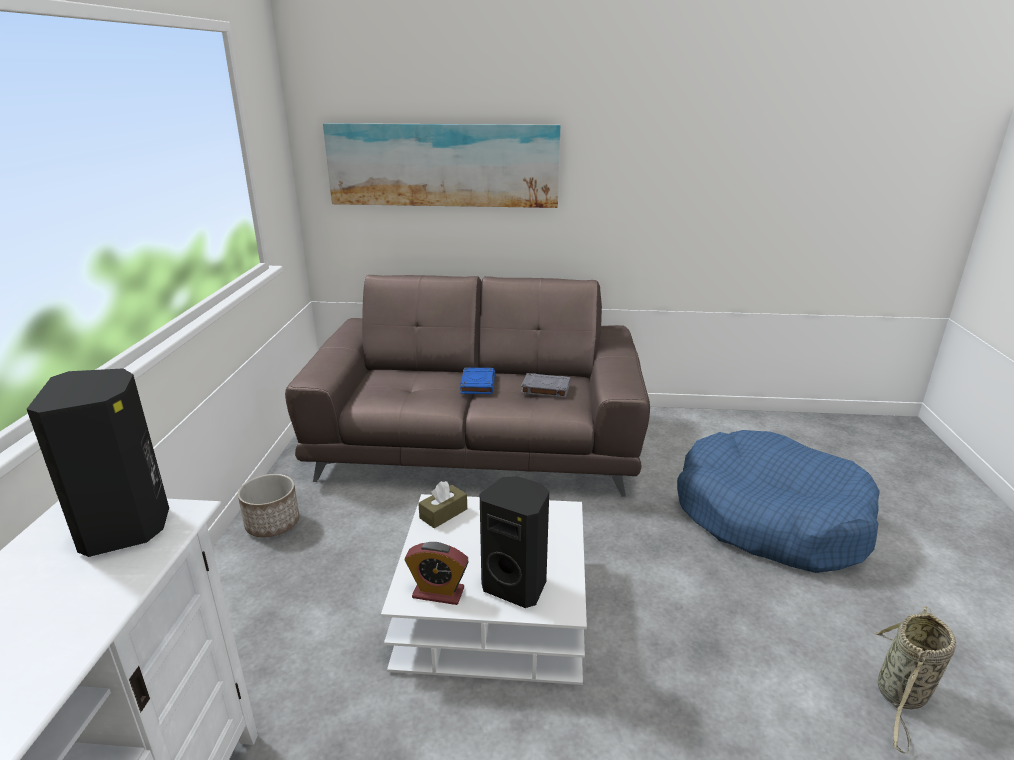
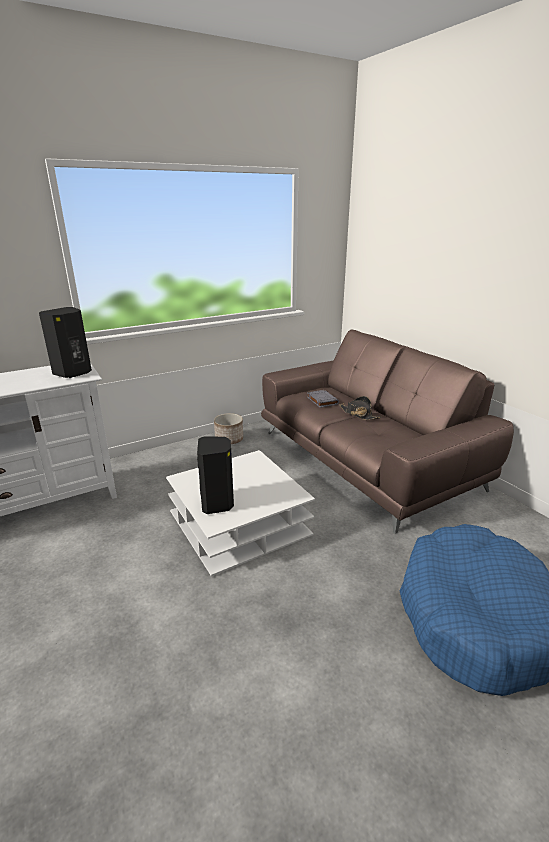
camera: 55 degrees right, 0 degrees up
picture [323,123,560,208] -> none
alarm clock [405,542,469,605] -> none
brown tissue box [418,481,467,529] -> none
blue book [460,368,495,394] -> black hat [339,396,381,420]
grey book [521,373,571,398] -> grey book moved to [307,390,339,408]
basket [873,606,956,754] -> none

